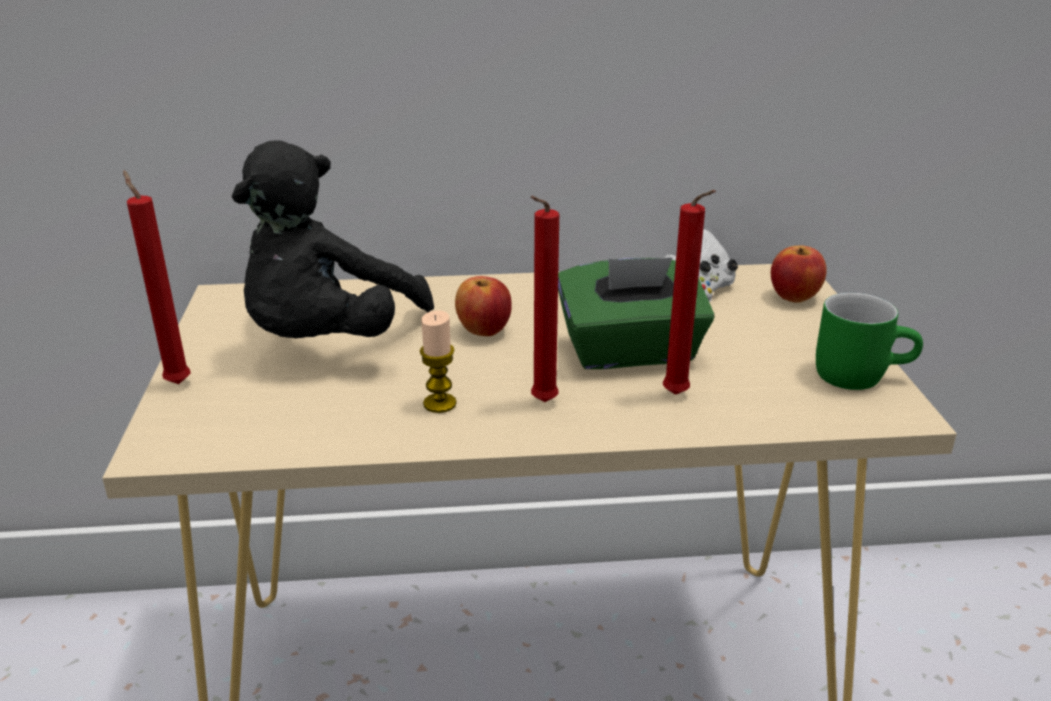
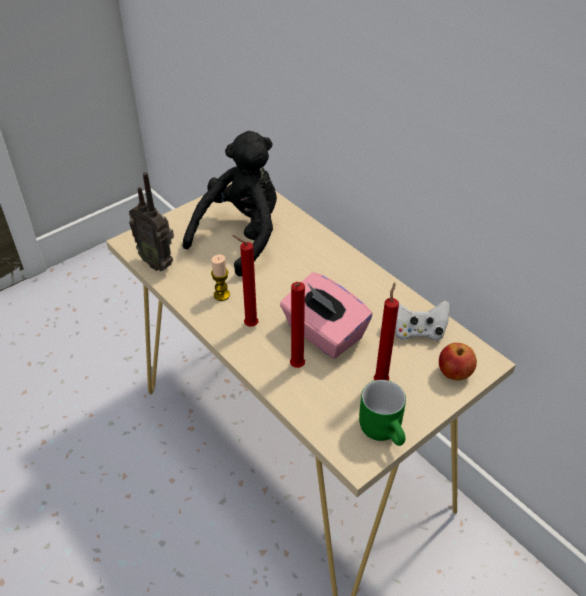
camera: 55 degrees right, 15 degrees up
red candle [123,171,191,384] -> red candle moved to [374,282,399,381]
black plush toy [231,140,434,338] -> black plush toy turned 135 degrees clockwise [183,131,277,276]
apple [455,276,512,336] -> none
green tissue box [558,257,714,369] -> pink tissue box [280,272,373,359]
none -> radio [129,172,174,271]

